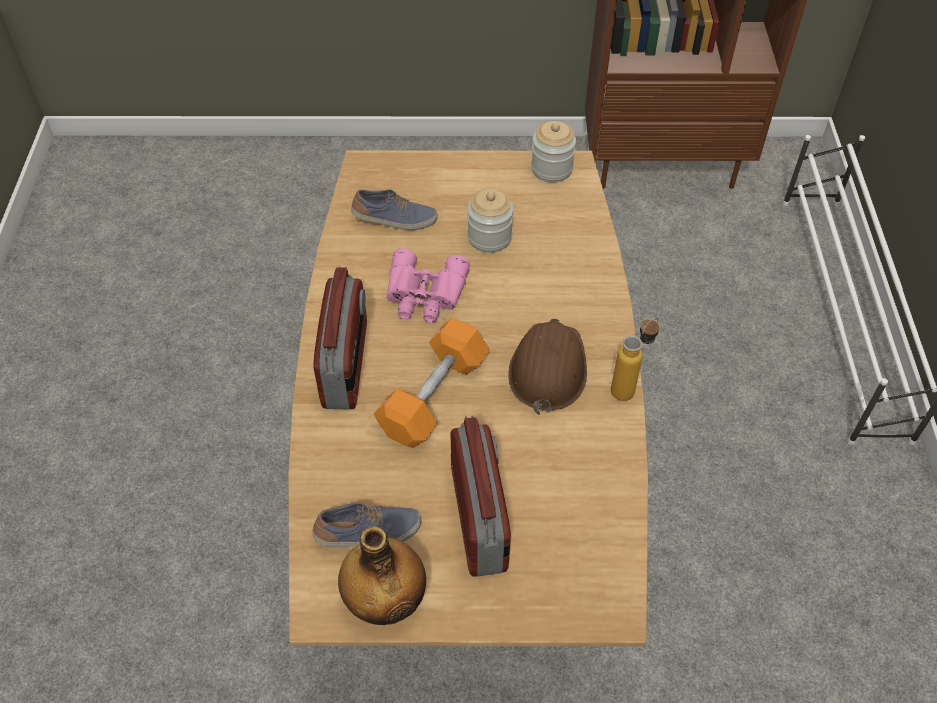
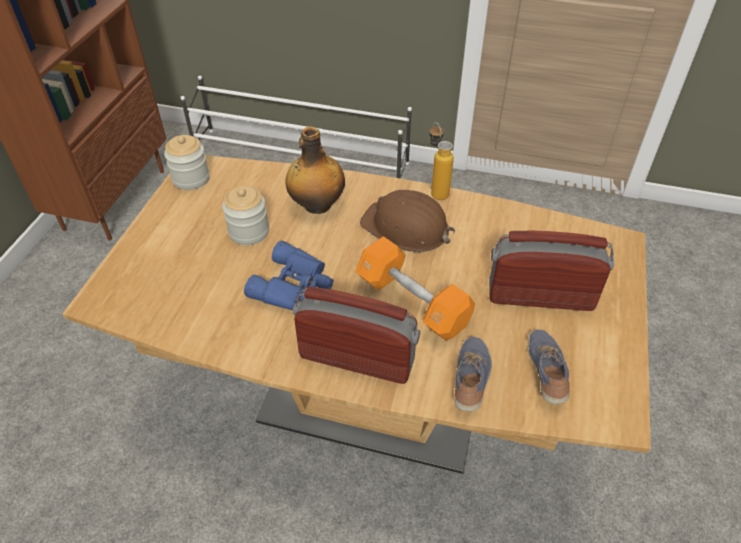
camera: 75 degrees left, 5 degrees down
bottle [338,526,426,625] -> bottle moved to [285,126,345,214]
shoe [351,189,438,230] -> shoe moved to [454,337,492,411]
pink binoculars [387,248,470,323] -> blue binoculars [244,241,334,311]

